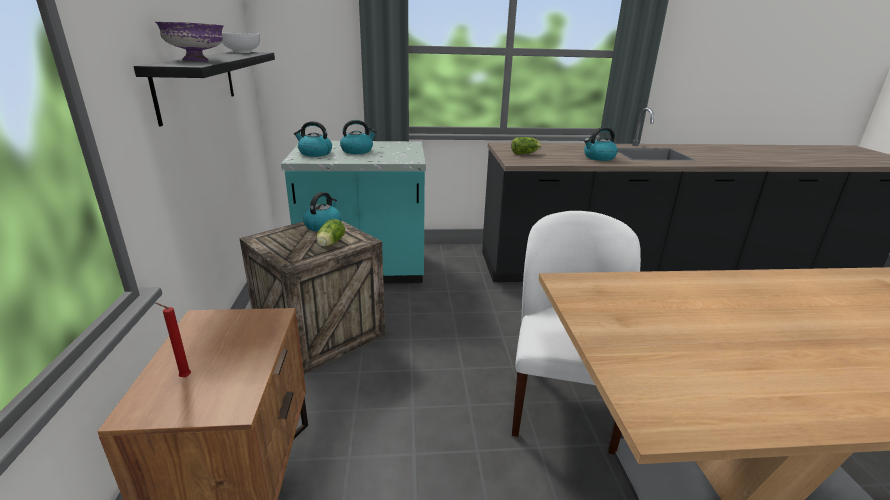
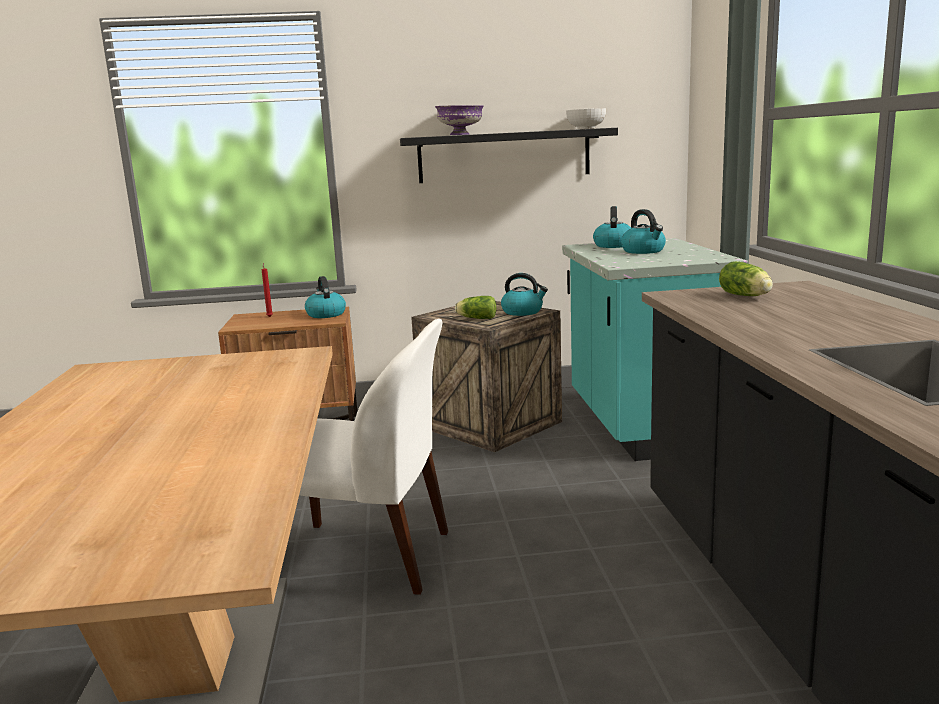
camera: 90 degrees right, 10 degrees down
kettle [584,127,618,161] -> kettle moved to [305,276,346,318]

